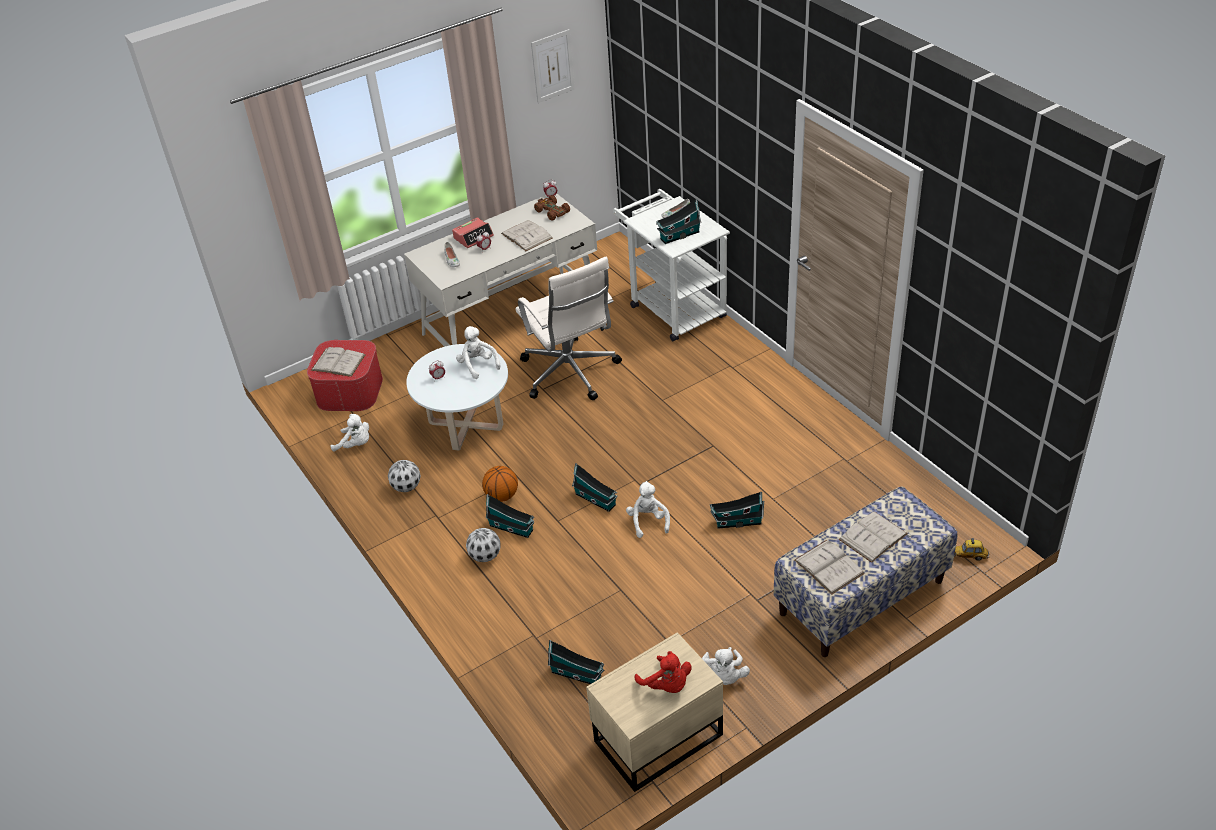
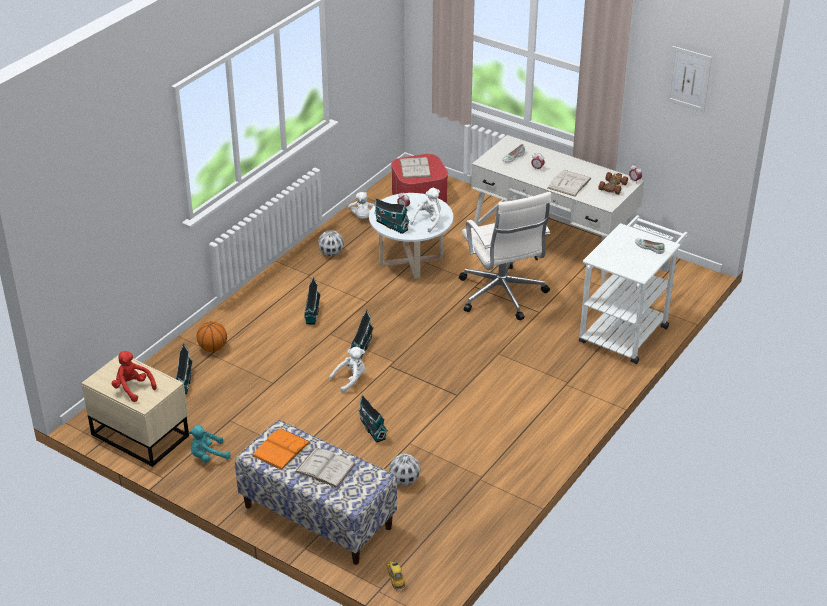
camera: 65 degrees right, 5 degrees down
alarm clock [452,217,494,248] -> none
football [466,528,501,562] -> football moved to [389,454,420,485]
basketball [482,466,518,502] -> basketball moved to [197,321,227,352]
white office chair [515,257,622,400] -> white office chair turned 60 degrees counterclockwise [459,192,551,320]
red plush toy [635,651,692,693] -> red plush toy turned 105 degrees clockwise [112,351,157,402]
toy house [656,199,702,244] -> toy house moved to [374,198,410,234]
white plush toy [702,647,750,685] -> turquoise plush toy [188,425,231,463]
white book [794,540,865,594] -> orange book [252,428,310,470]

